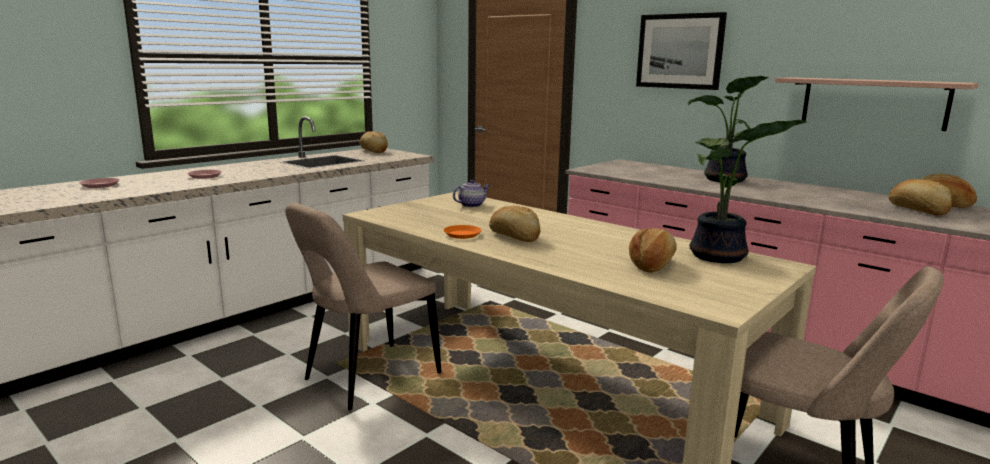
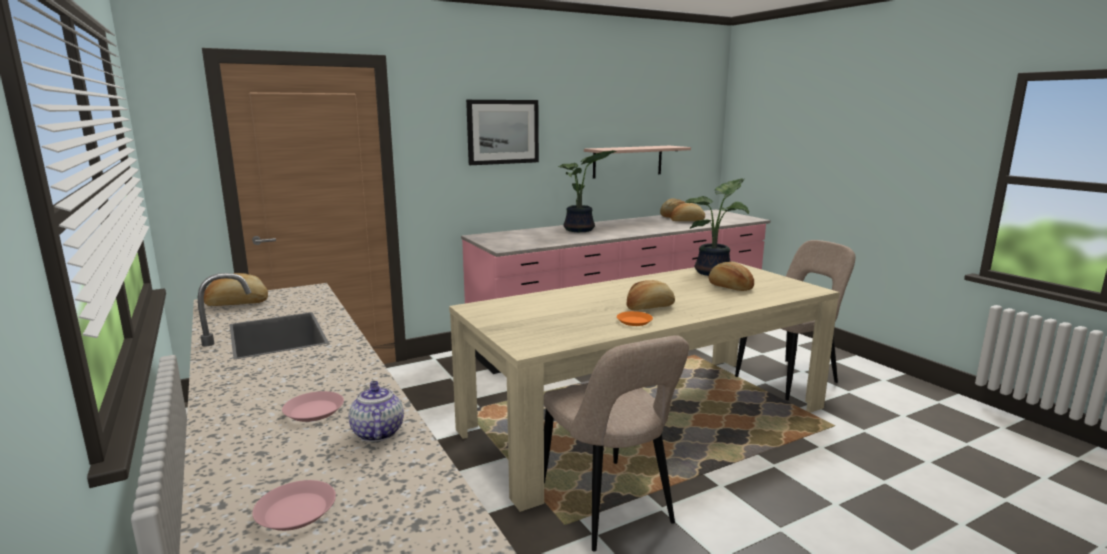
camera: 70 degrees left, 0 degrees up
teapot [453,180,490,207] -> teapot moved to [349,381,404,442]

